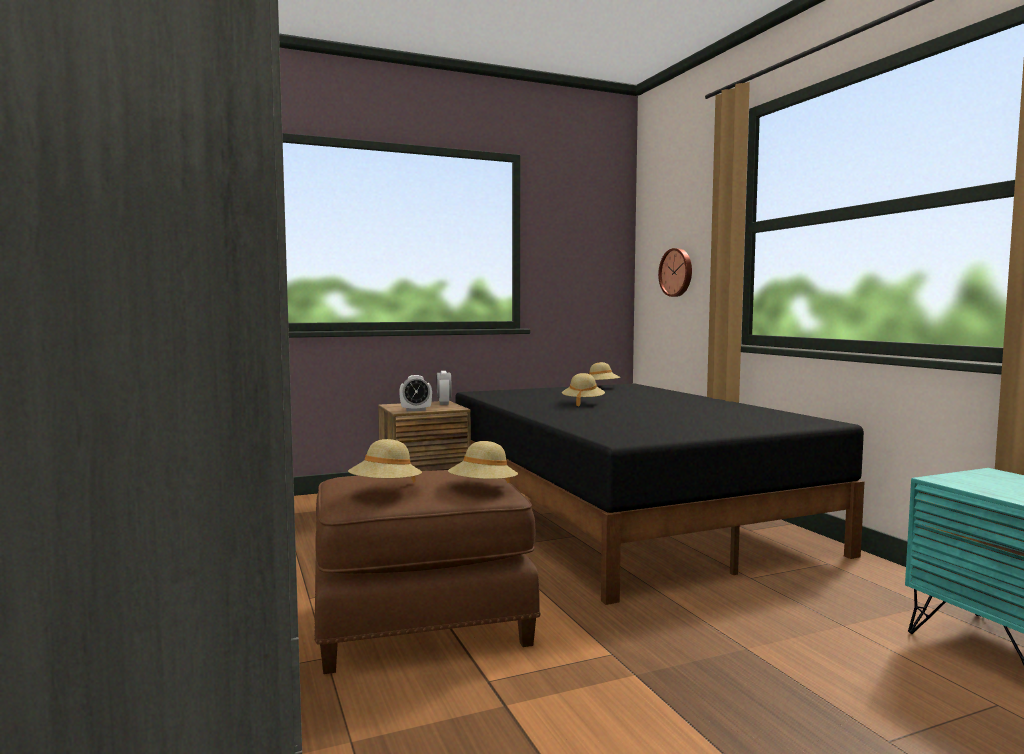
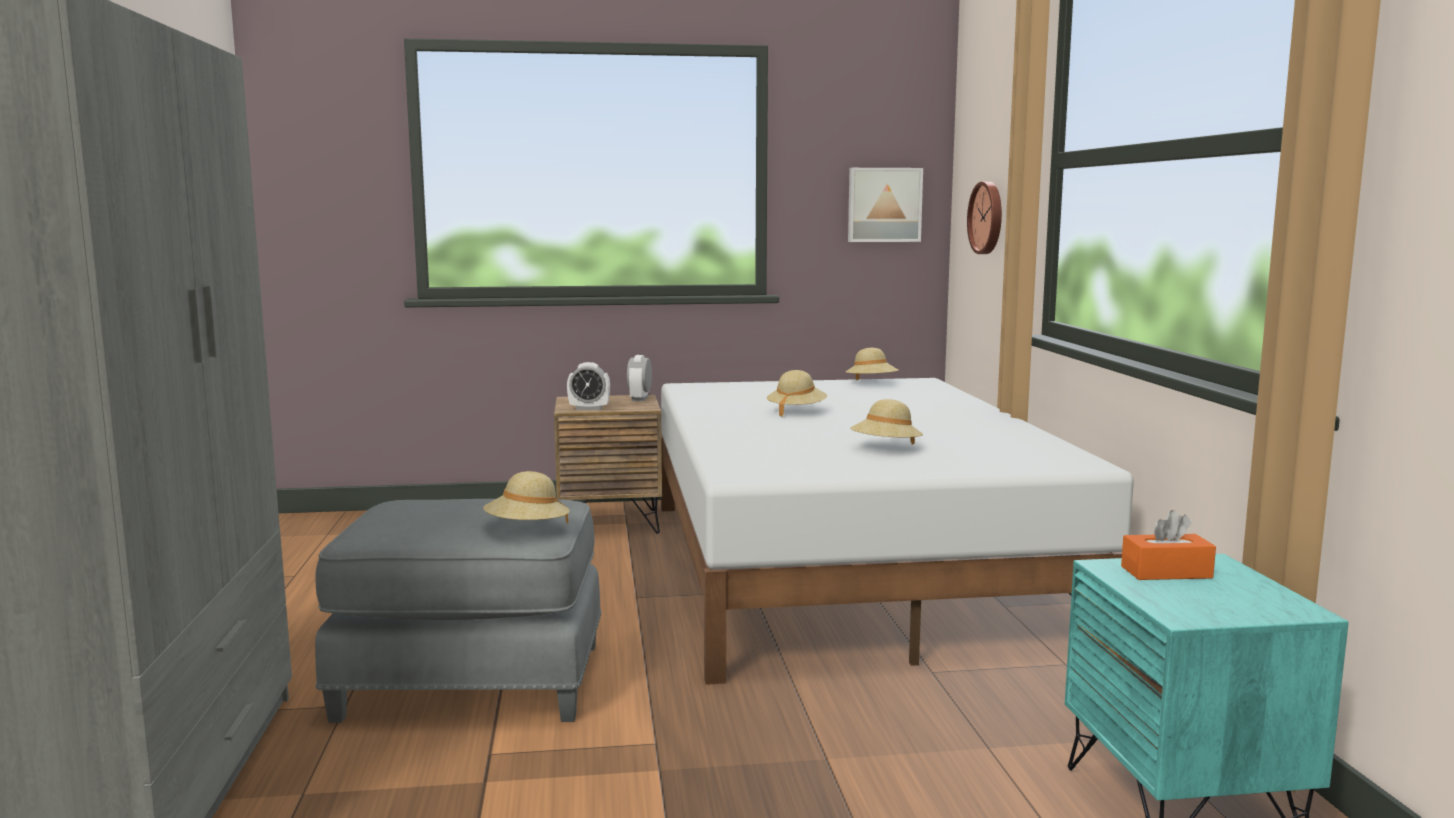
camera: 15 degrees right, 5 degrees up
brown ottoman [314,470,541,674] -> grey ottoman [315,499,601,723]
beige hat [348,439,422,483] -> beige hat moved to [850,399,923,445]
black bed [455,384,864,605] -> white bed [661,378,1134,685]
none -> picture [848,168,923,242]
none -> orange tissue box [1121,510,1216,580]

